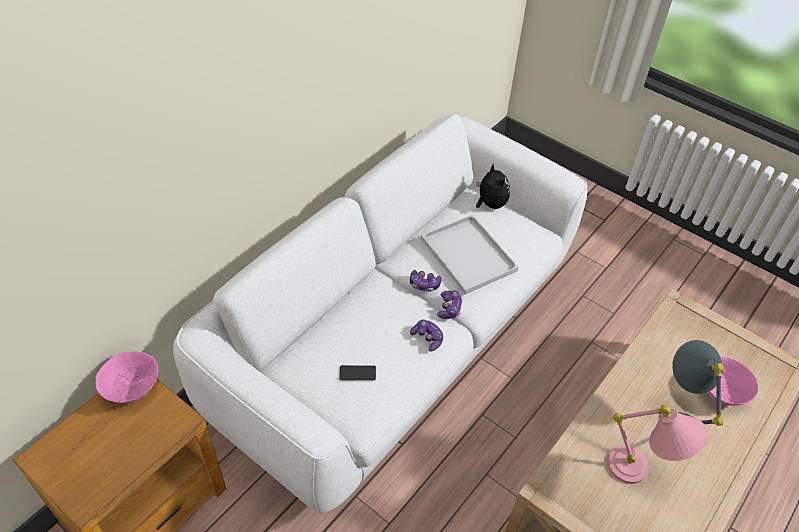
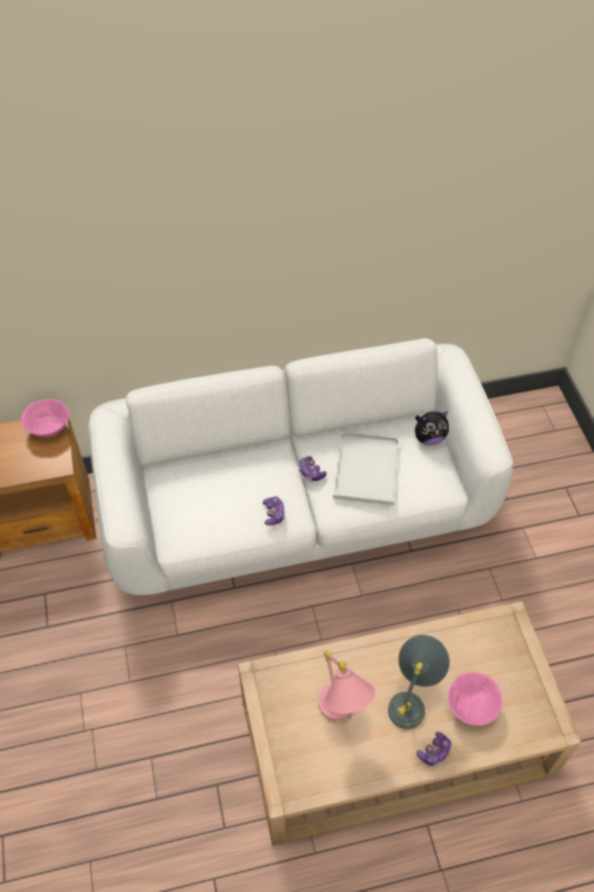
camera: 40 degrees right, 5 degrees up
phone [339,365,376,381] -> none
game controller [437,290,463,319] -> game controller moved to [417,732,452,766]
plush toy [476,163,510,209] -> plush toy turned 60 degrees clockwise [415,411,449,445]

